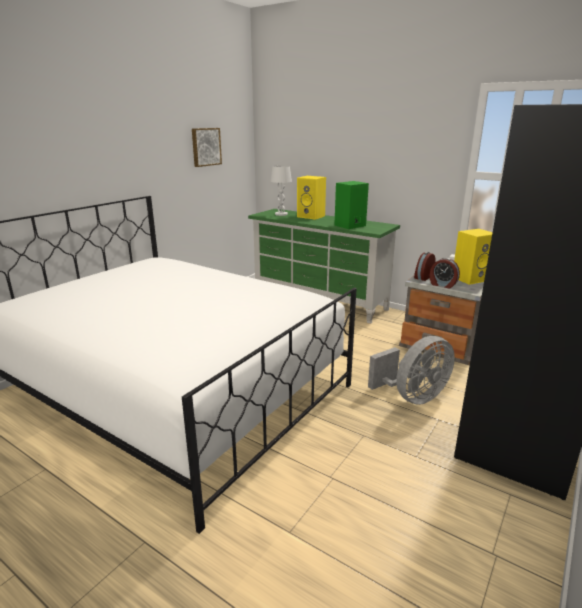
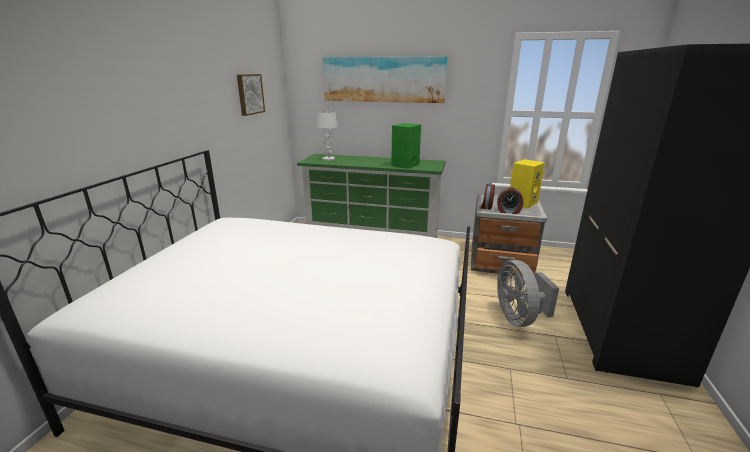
camera: 20 degrees left, 0 degrees up
yellow speaker [297,176,326,220] -> none
grey fan [368,336,455,405] -> grey fan turned 135 degrees clockwise [497,260,559,327]
none -> picture [323,57,447,103]

